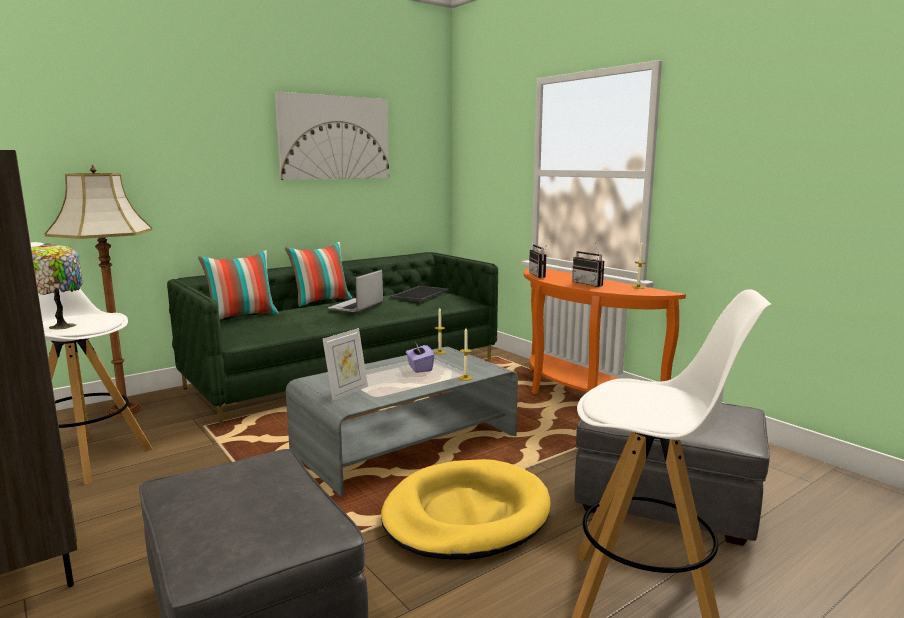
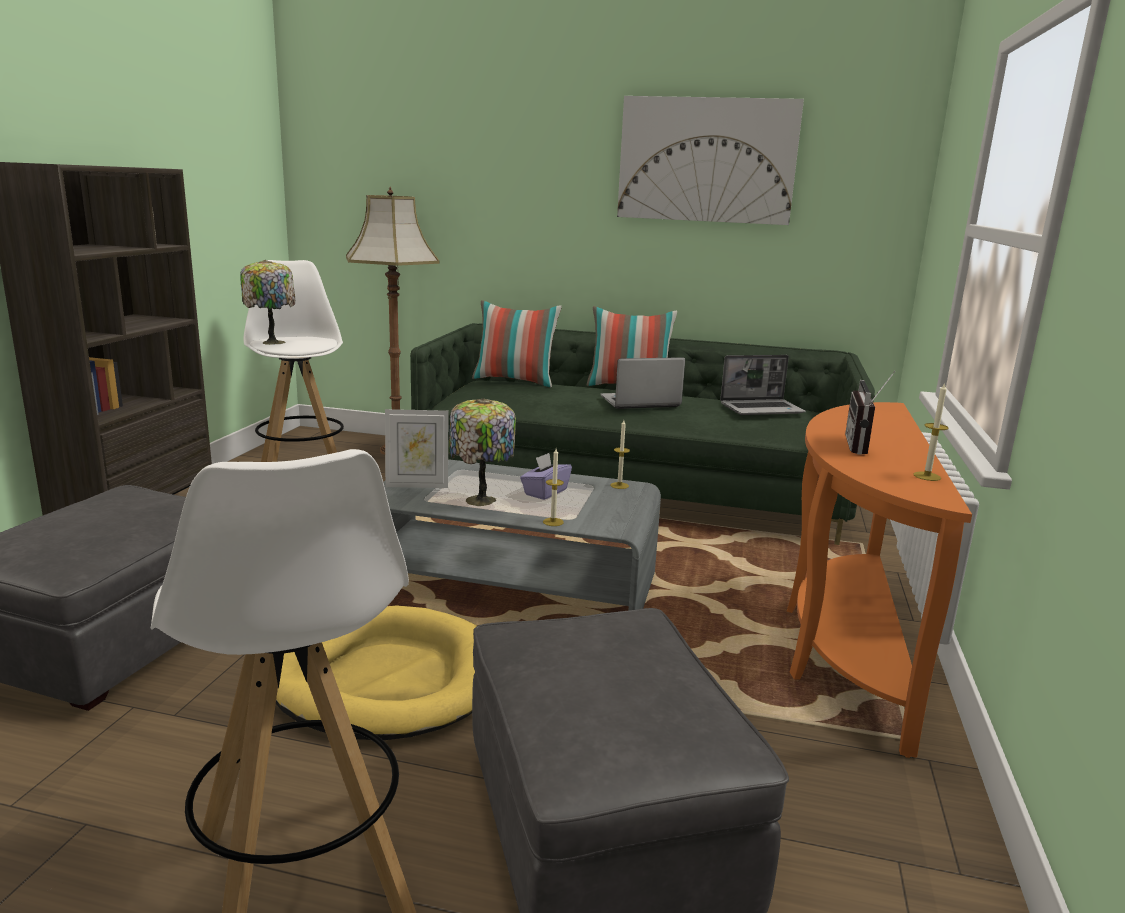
camera: 50 degrees right, 5 degrees up
tray [390,286,449,302] -> laptop [720,355,806,415]
radio [529,237,550,278] -> none
none -> table lamp [449,398,516,506]

